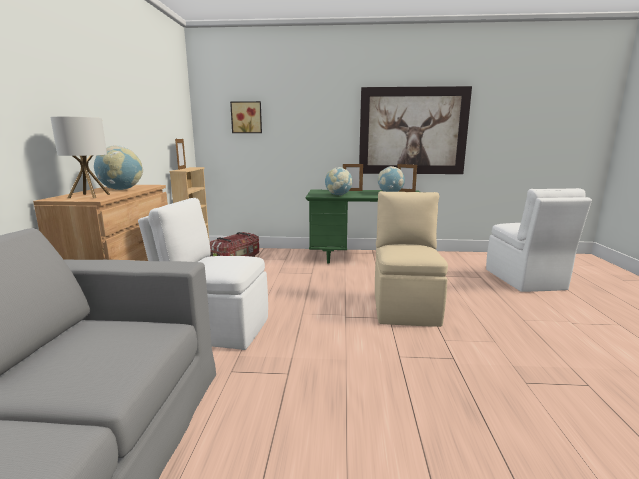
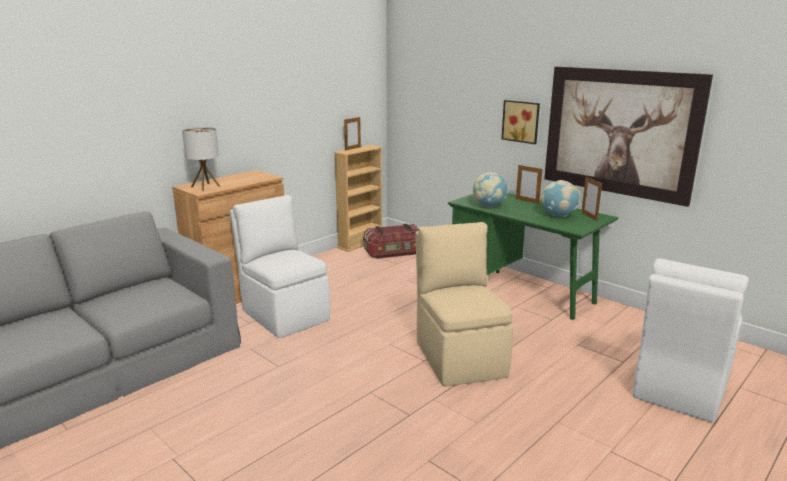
camera: 40 degrees right, 5 degrees up
globe [94,145,143,190] -> none
picture [230,101,262,133] -> picture moved to [501,100,540,144]
beige chair [375,191,448,327] -> beige chair turned 60 degrees counterclockwise [416,222,513,387]

